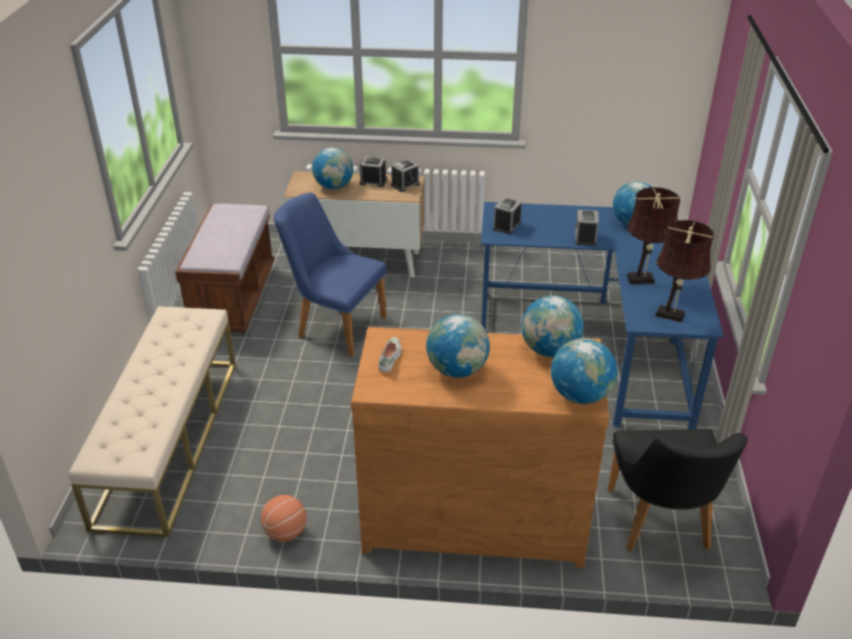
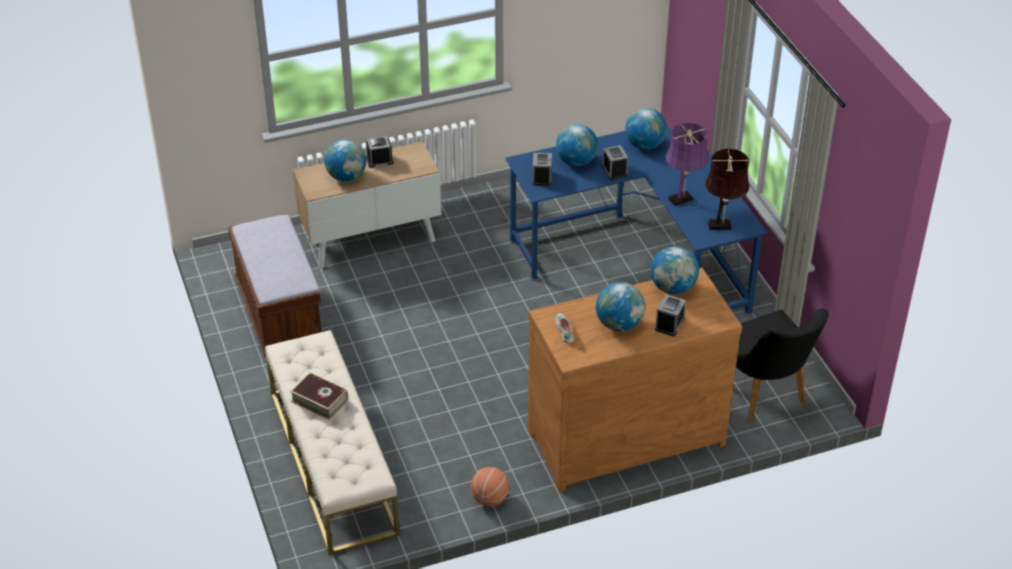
camera: 25 degrees left, 5 degrees up
blue chair [274,193,387,357] -> none
alarm clock [391,159,420,192] -> alarm clock moved to [655,294,686,336]
globe [551,338,617,404] -> globe moved to [556,124,598,166]
brown table lamp [627,187,680,284] -> purple table lamp [666,122,709,206]
none -> book [290,372,348,420]

